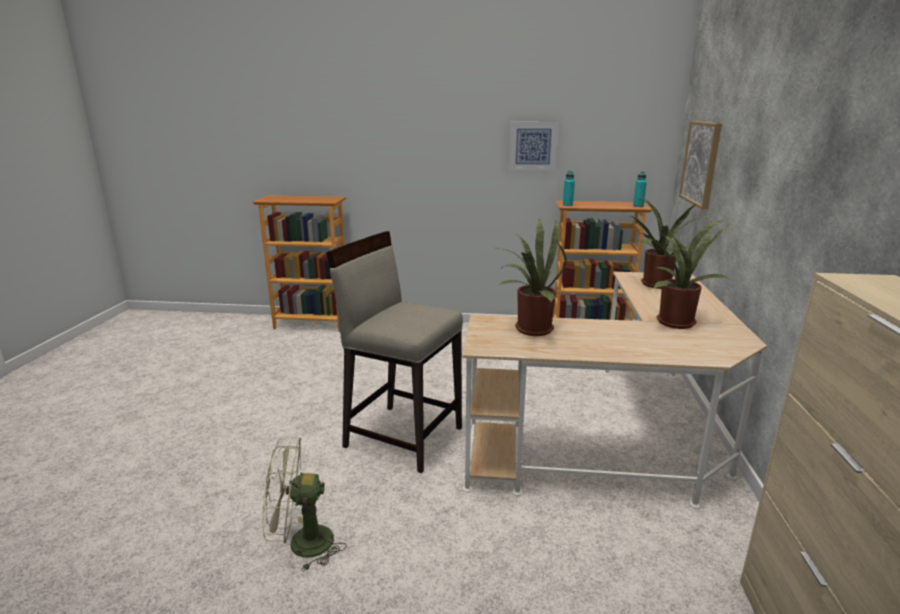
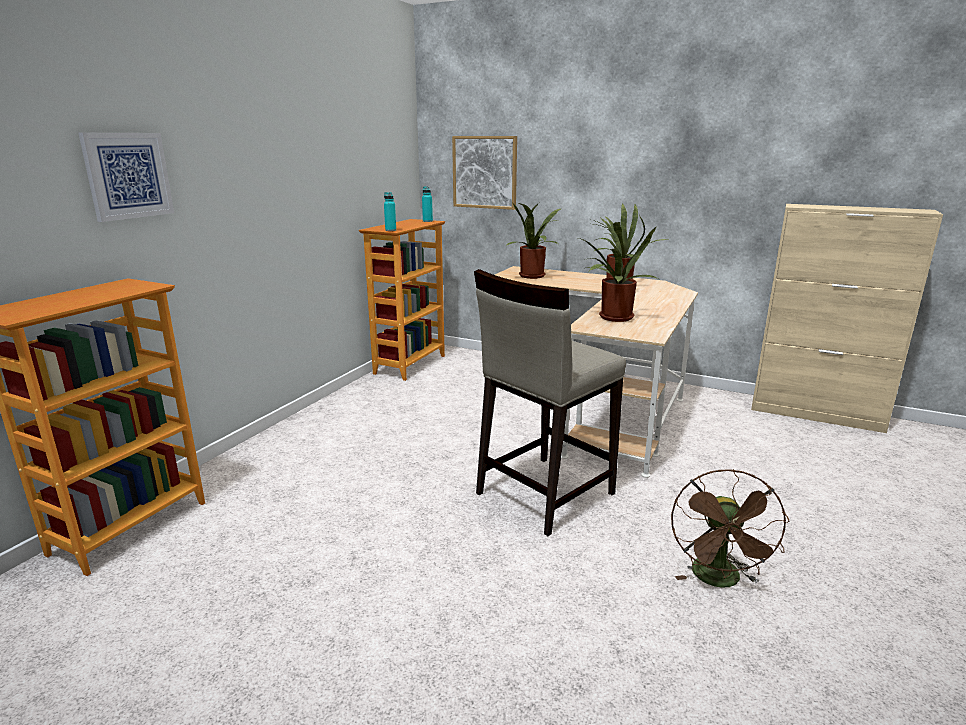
camera: 70 degrees left, 0 degrees up
green fan [262,437,346,572] -> brown fan [671,469,789,588]
picture [509,122,559,171] -> picture moved to [78,133,174,222]

